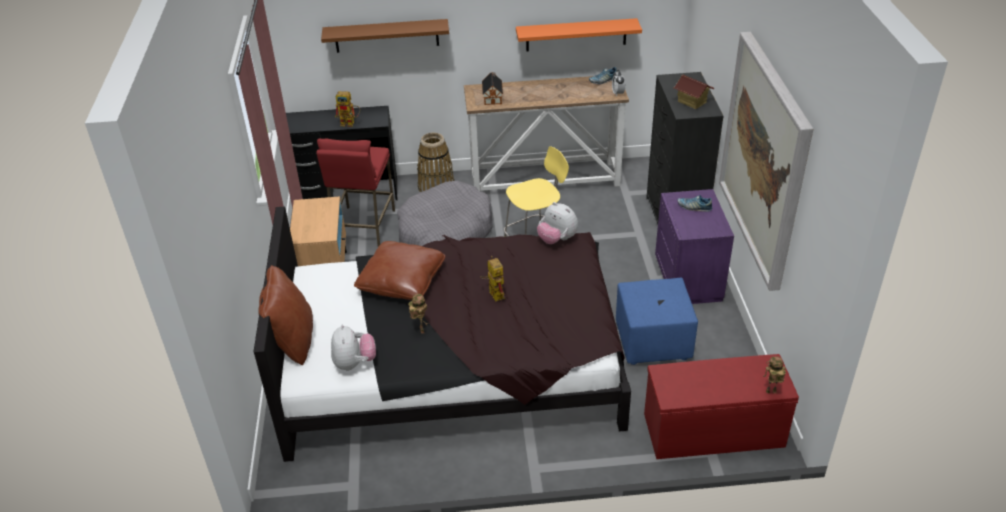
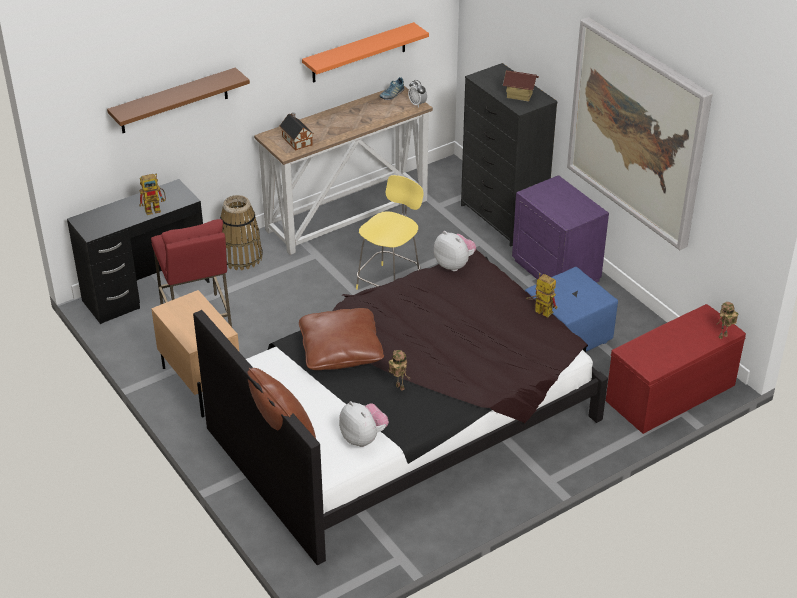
camera: 30 degrees left, 0 degrees up
grey dog bed [397,181,493,246] -> none
toy robot [480,256,505,302] -> toy robot moved to [526,273,558,318]
plush toy [537,202,578,244] -> plush toy turned 150 degrees counterclockwise [434,231,476,271]
shoe [678,195,712,212] -> none

